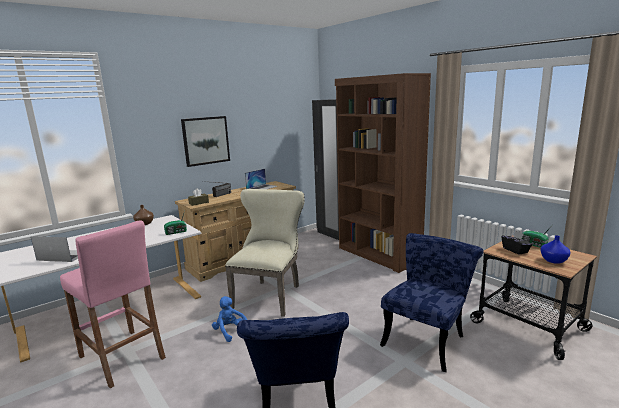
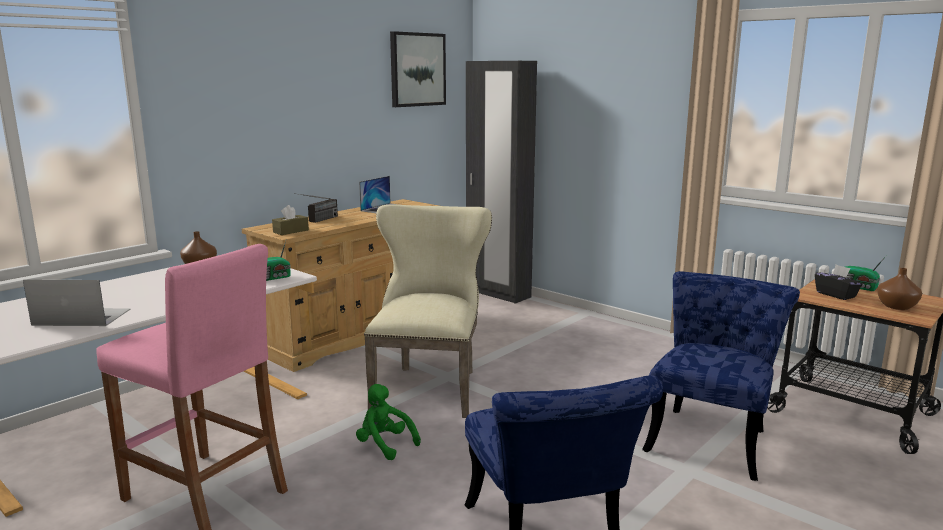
camera: 10 degrees left, 0 degrees up
picture [181,116,230,167] -> picture moved to [390,31,446,107]
blue plush toy [212,296,247,342] -> green plush toy [356,384,421,460]
brown bookcase [335,73,431,273] -> none
blue vase [540,235,571,264] -> brown vase [877,268,922,310]

